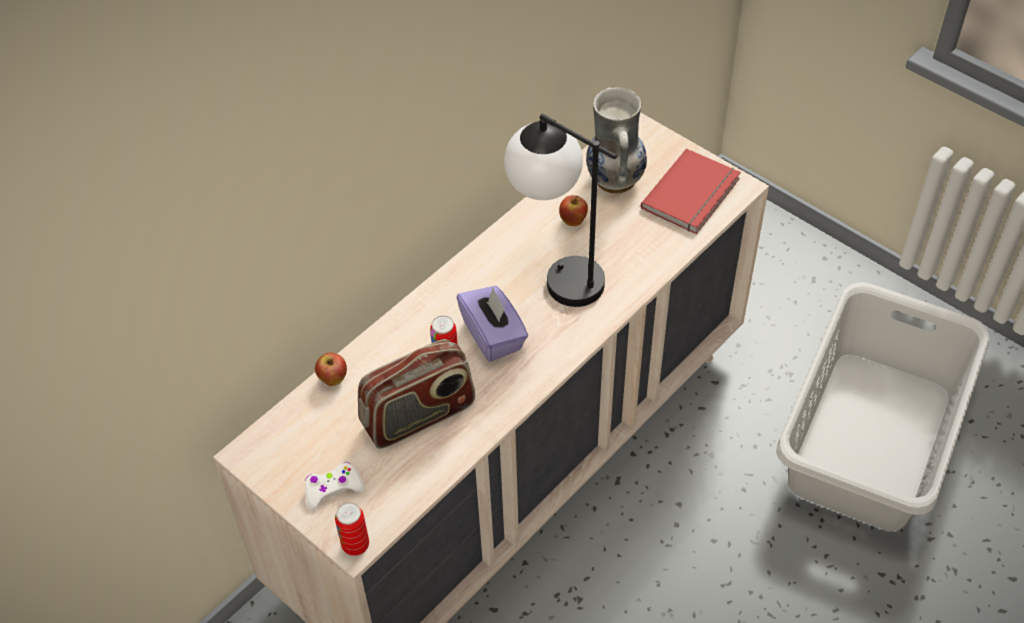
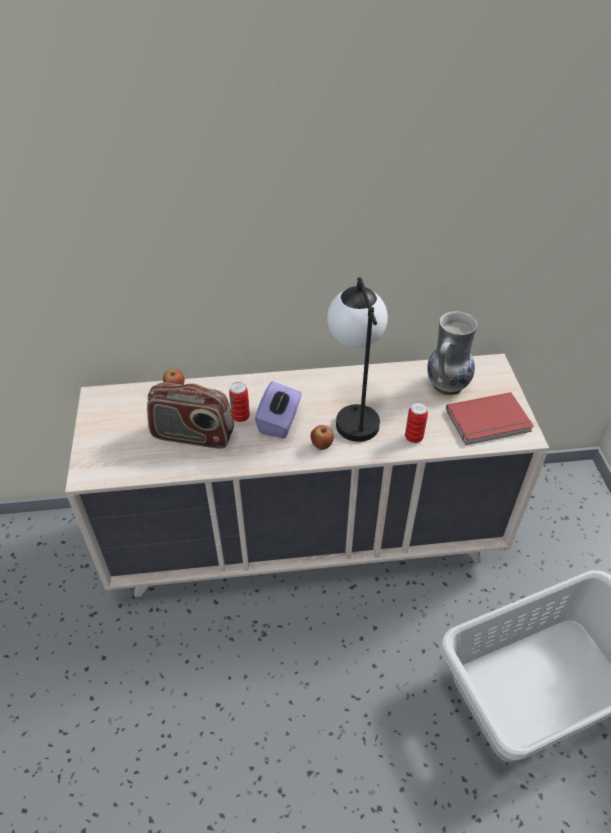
camera: 40 degrees right, 5 degrees down
white game controller [305,462,365,510] -> none
can [335,502,369,556] -> can moved to [405,402,428,443]
apple [559,195,588,226] -> apple moved to [310,425,334,450]

